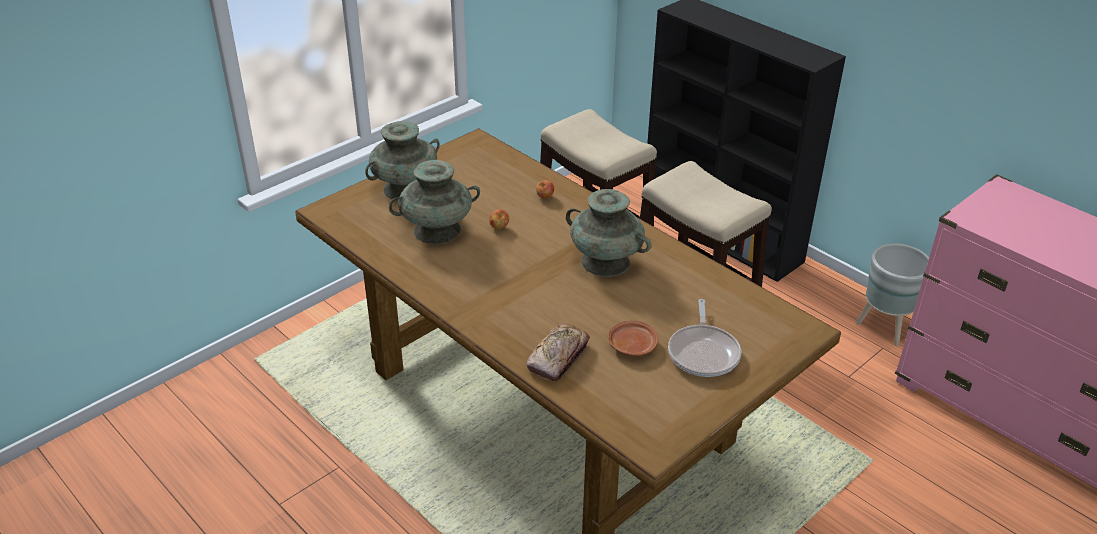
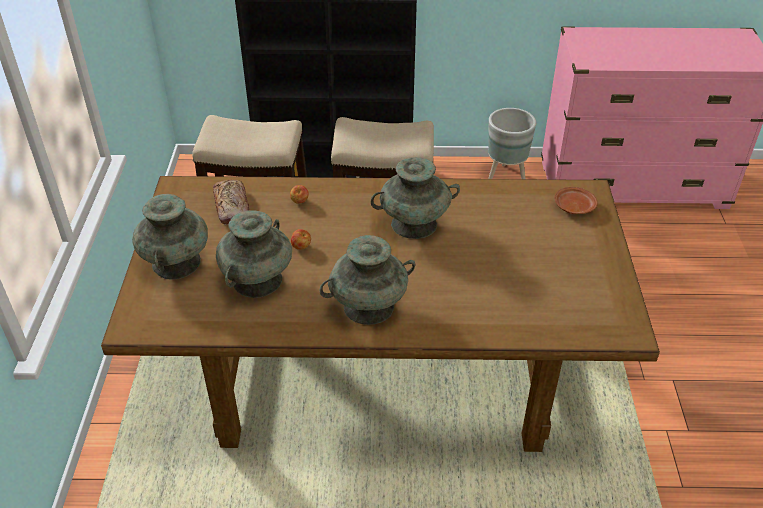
camera: 45 degrees left, 5 degrees up
bread [526,323,590,382] -> bread moved to [213,180,249,225]
brown plate [608,320,658,356] -> brown plate moved to [554,187,598,214]
frying pan [668,299,741,377] -> none
none -> turquoise vase [320,235,415,325]

